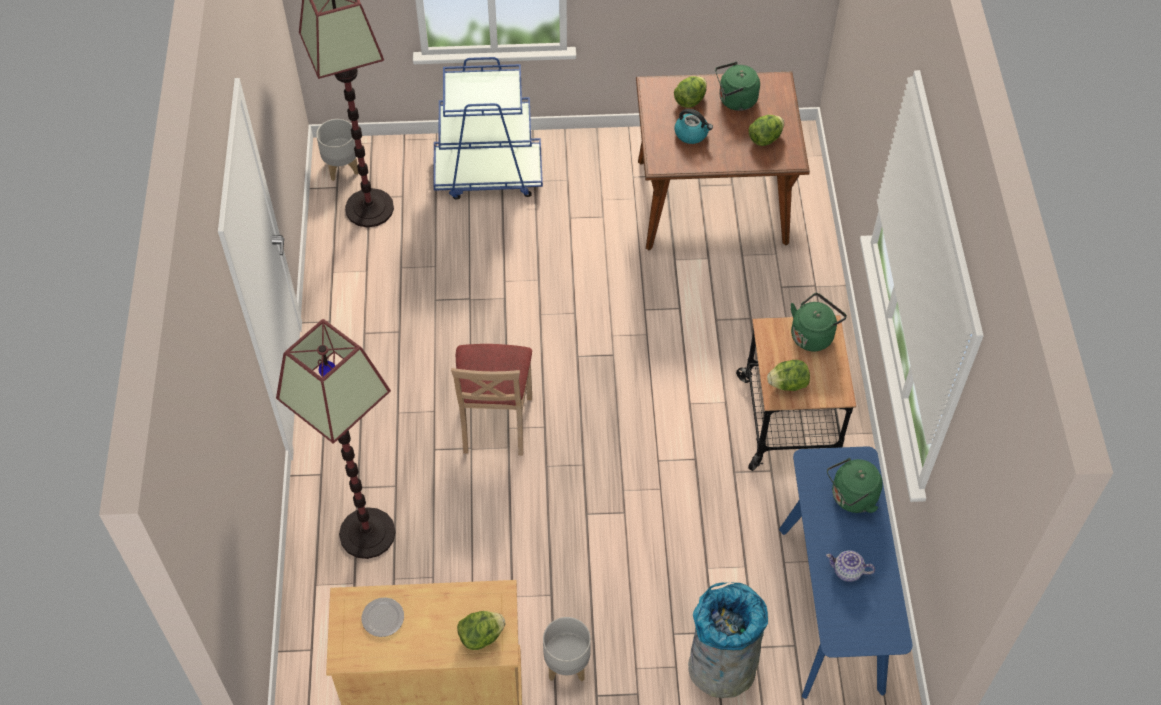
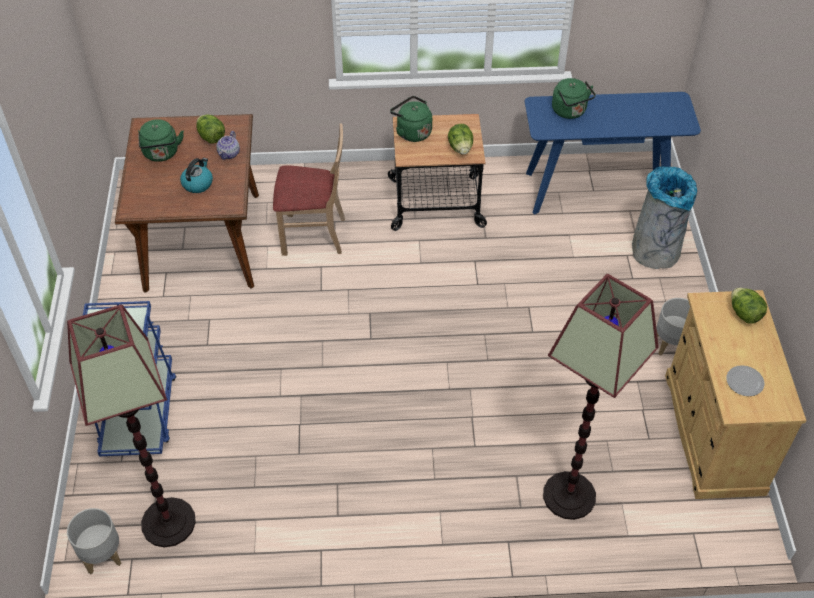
camera: 90 degrees left, 5 degrees down
beige chair [451,344,532,456] -> beige chair moved to [273,124,345,256]
lettuce [674,76,707,108] -> none
teapot [826,550,875,582] -> teapot moved to [216,131,240,160]

